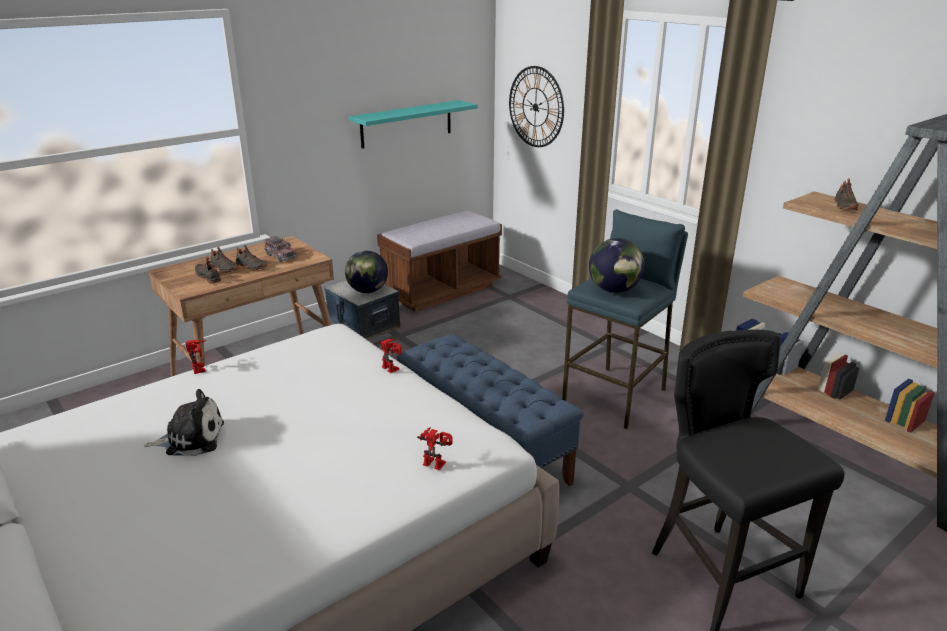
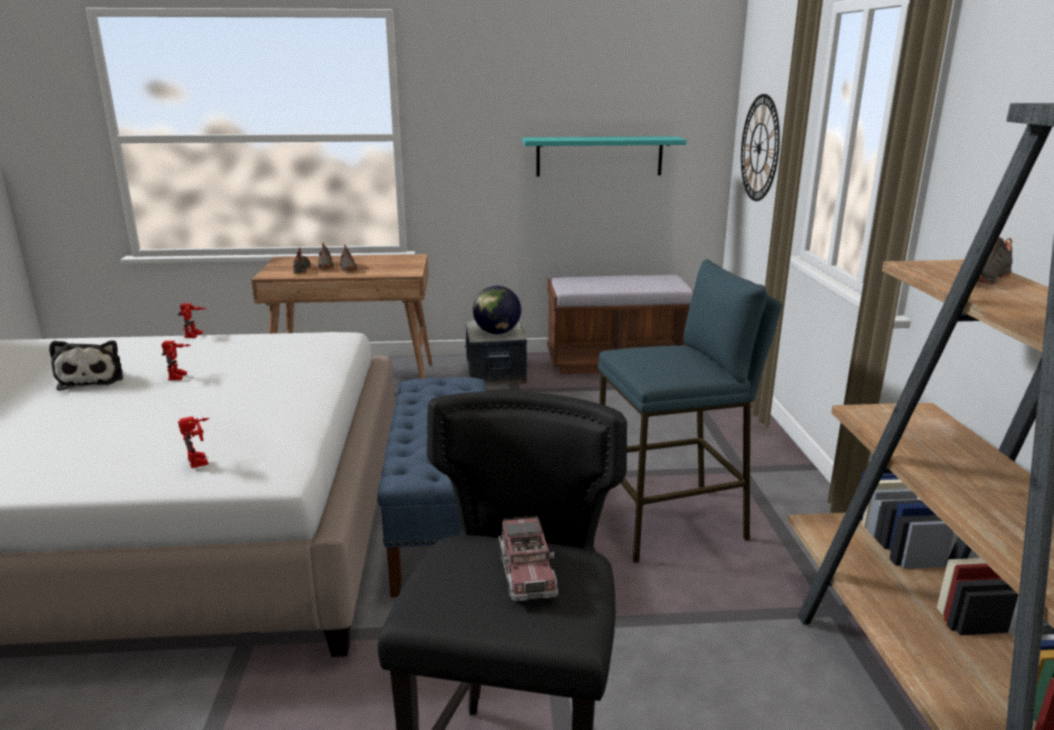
camera: 35 degrees right, 5 degrees down
plush toy [145,389,224,456] -> plush toy turned 45 degrees clockwise [49,340,123,391]
toy truck [263,236,298,262] -> toy truck moved to [499,515,558,601]
toy robot [379,339,401,373] -> toy robot moved to [161,341,191,380]
globe [589,238,644,293] -> none

